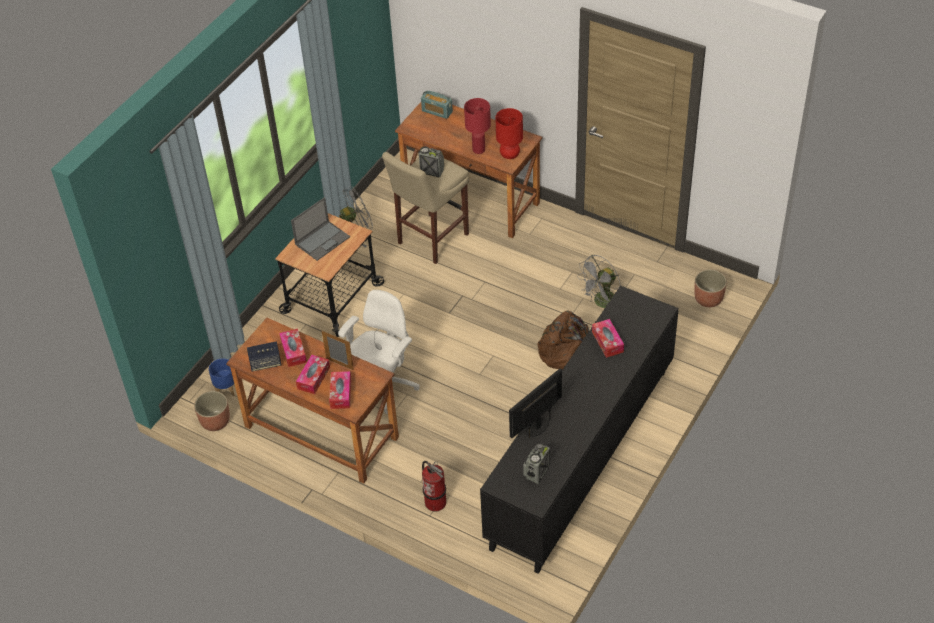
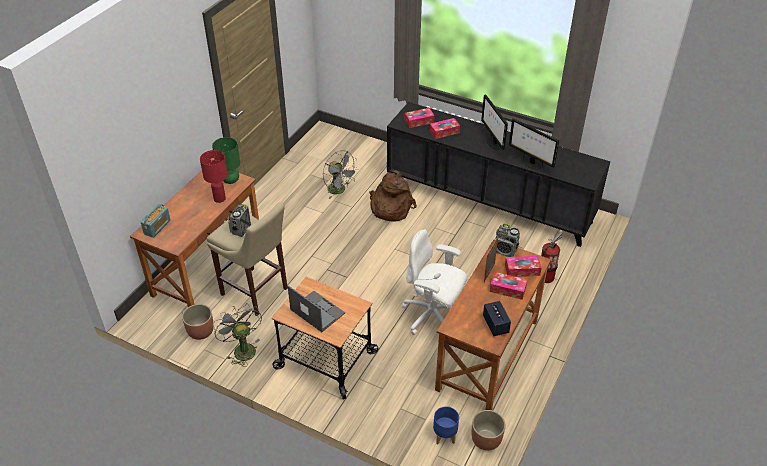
camera: 95 degrees left, 5 degrees down
tissue box [279,329,307,367] -> tissue box moved to [405,108,435,128]
red table lamp [495,108,523,159] -> green table lamp [212,137,240,184]
radio [523,443,550,484] -> radio moved to [495,223,520,257]
planter [694,269,727,307] -> planter moved to [182,304,214,340]
none -> monitor [481,94,508,150]

